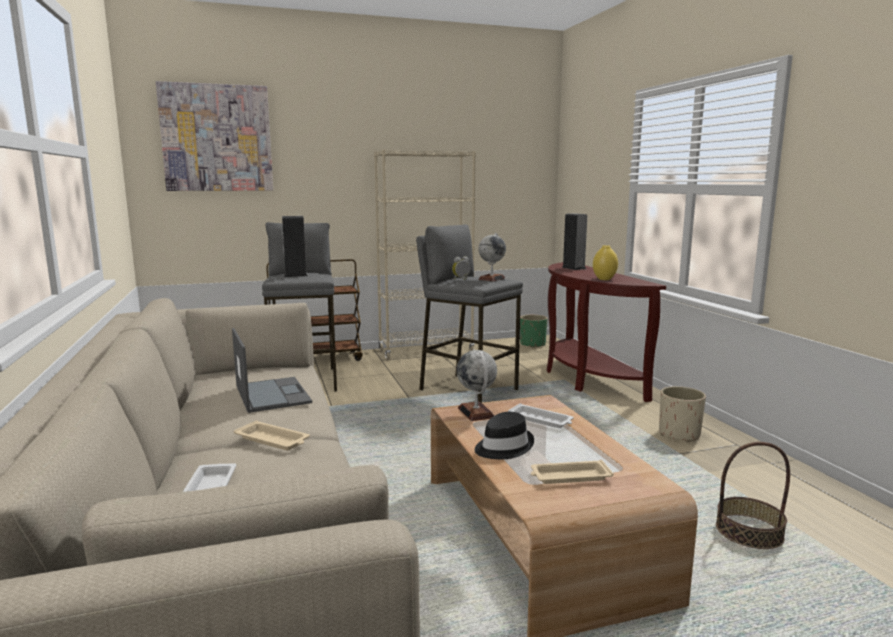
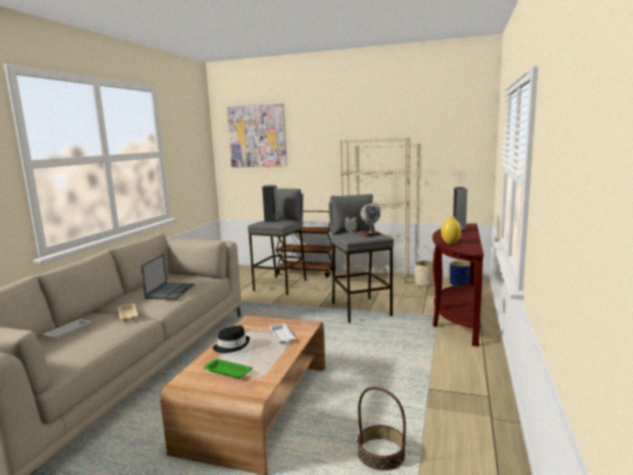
camera: 35 degrees right, 0 degrees up
globe [456,350,497,421] -> none
green planter [520,315,547,348] -> blue planter [450,261,470,286]
beige tray [531,460,614,484] -> green tray [204,359,253,379]
beige planter [659,386,706,442] -> beige planter moved to [415,260,434,287]

